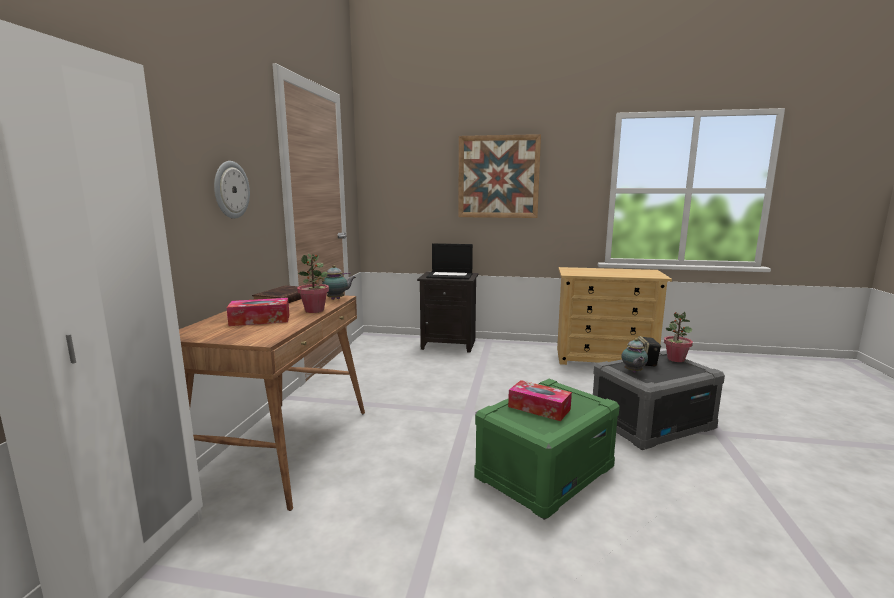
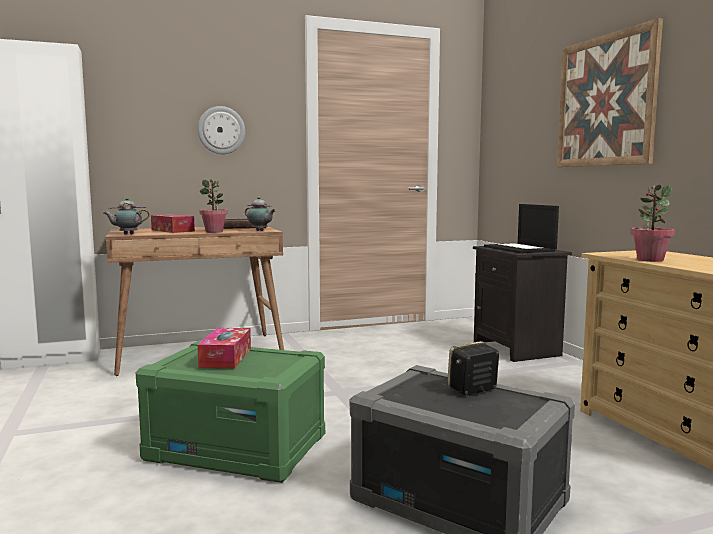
camera: 60 degrees right, 5 degrees down
teapot [621,338,648,373] -> teapot moved to [104,198,150,235]
potted plant [664,311,693,362] -> potted plant moved to [631,185,675,262]

